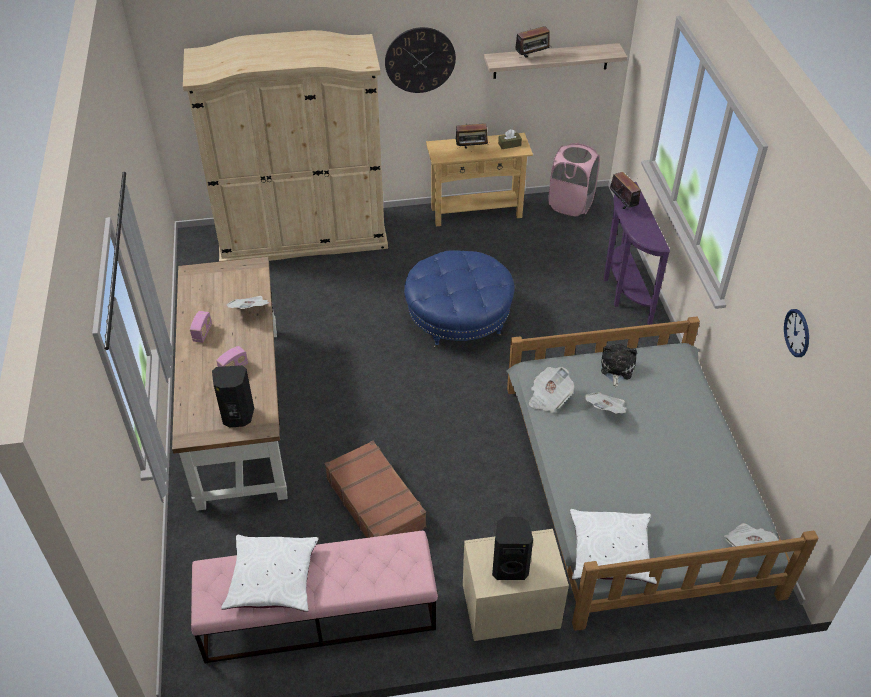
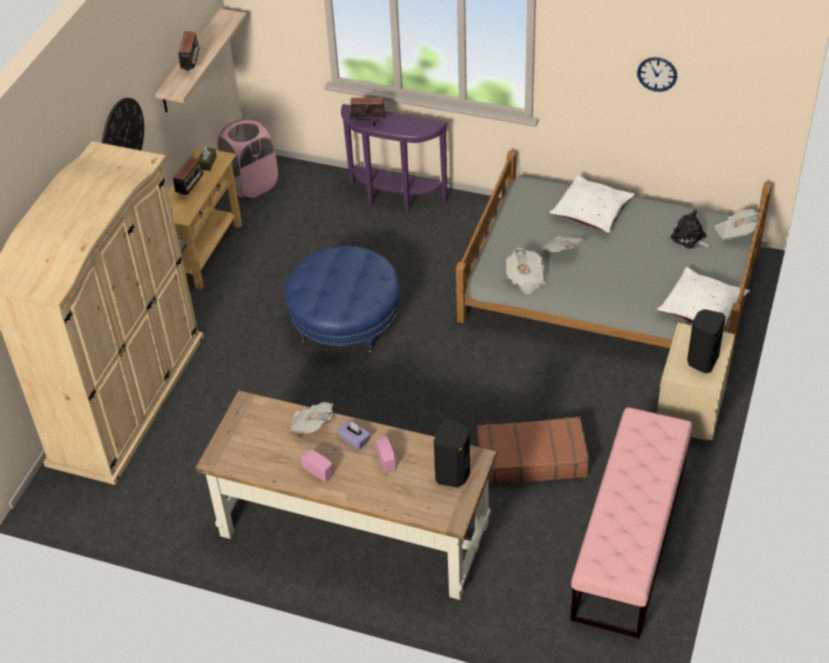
camera: 60 degrees left, 0 degrees up
white pillow [221,535,319,612] -> white pillow moved to [549,175,636,234]
plush toy [601,344,637,388] -> plush toy moved to [671,210,712,249]
none -> purple tissue box [337,421,371,450]

